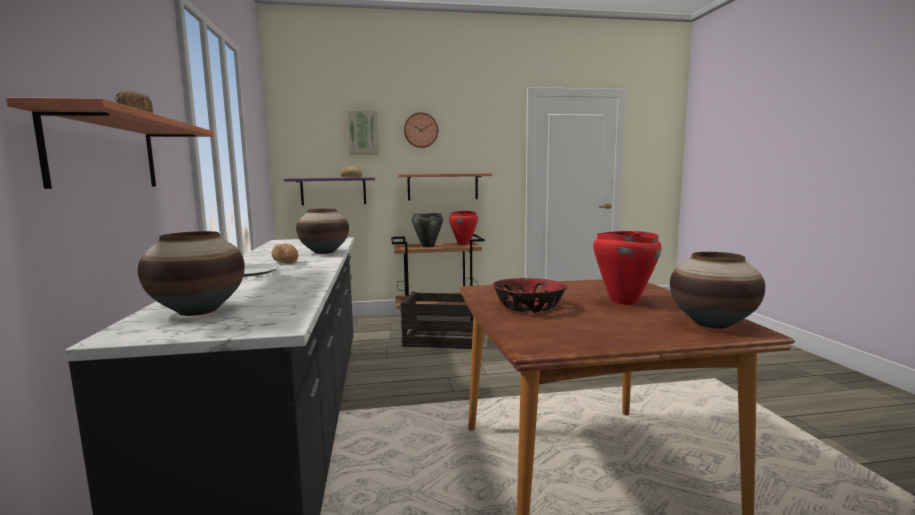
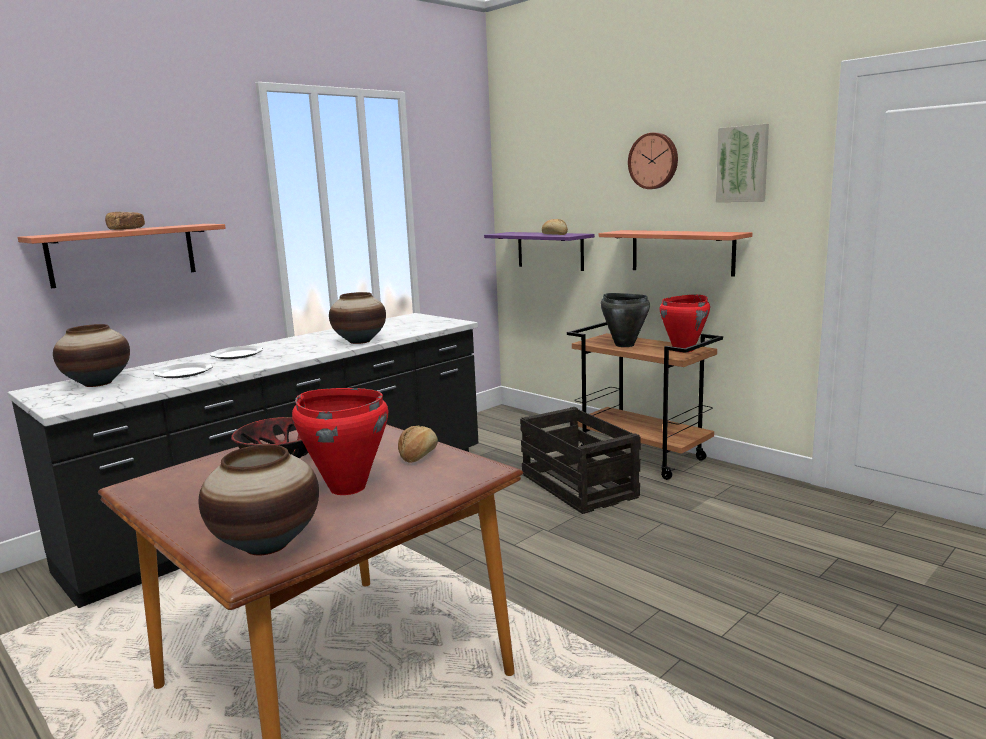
camera: 55 degrees right, 5 degrees up
bread [272,243,298,264] -> bread moved to [398,425,438,463]
picture [347,110,379,155] -> picture moved to [716,124,769,202]
none -> plate [153,362,213,378]

